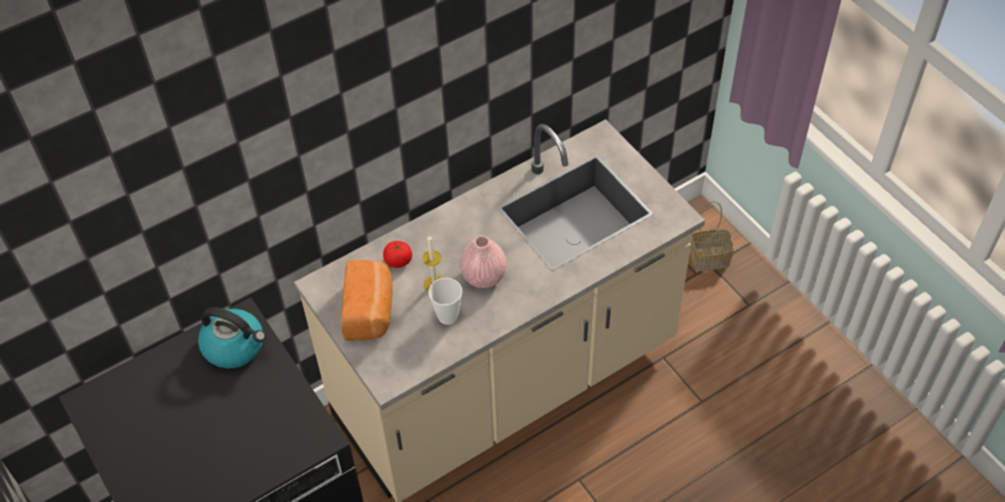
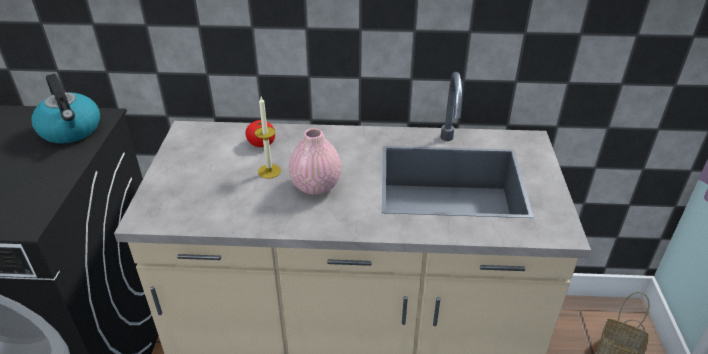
camera: 35 degrees right, 15 degrees down
bread [341,260,393,341] -> none
cup [429,278,462,325] -> none

